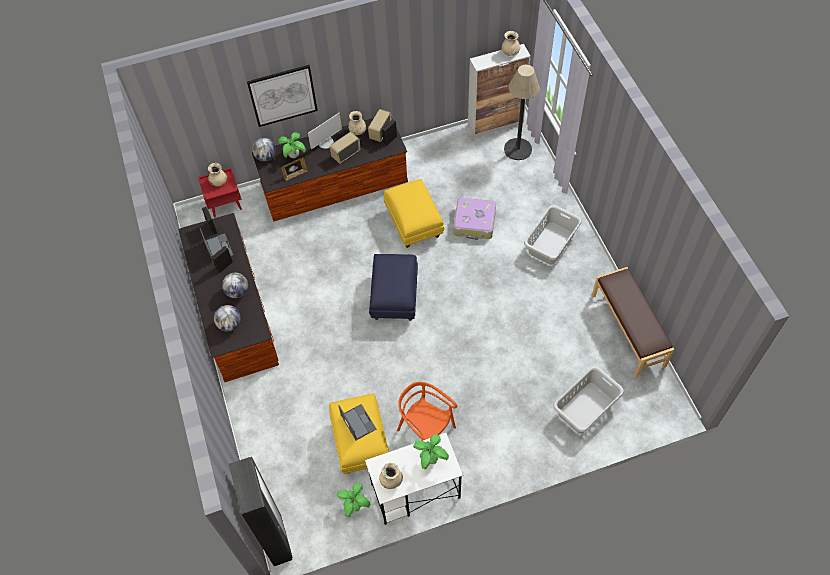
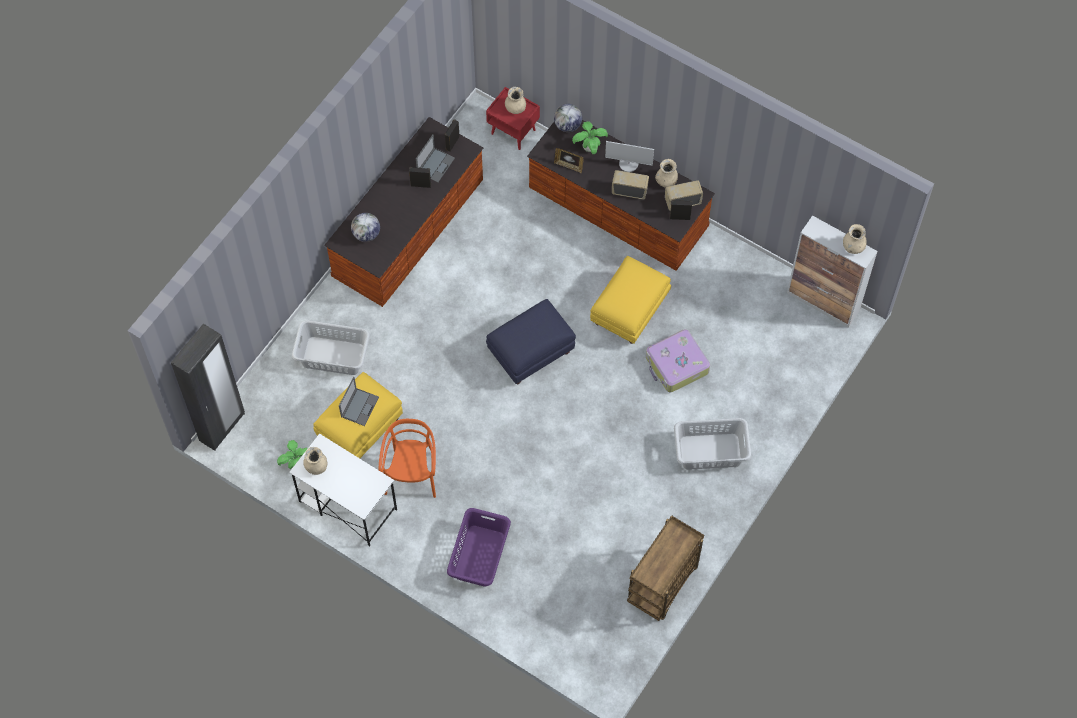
camera: 50 degrees right, 5 degrees up
globe [222,273,248,298] -> none
picture [247,65,318,127] -> none
potted plant [413,434,449,469] -> none
floor lamp [504,65,540,160] -> none
grey laundry basket [553,367,624,433] -> grey laundry basket moved to [292,320,370,375]
brown bench [592,267,674,378] -> brown cart [627,515,704,621]
none -> purple laundry basket [447,508,511,587]

